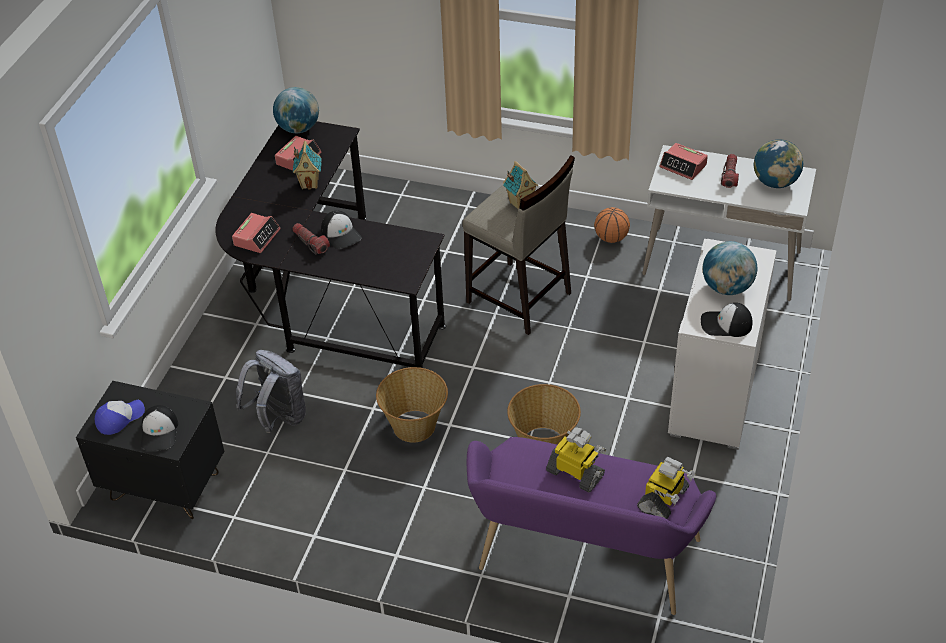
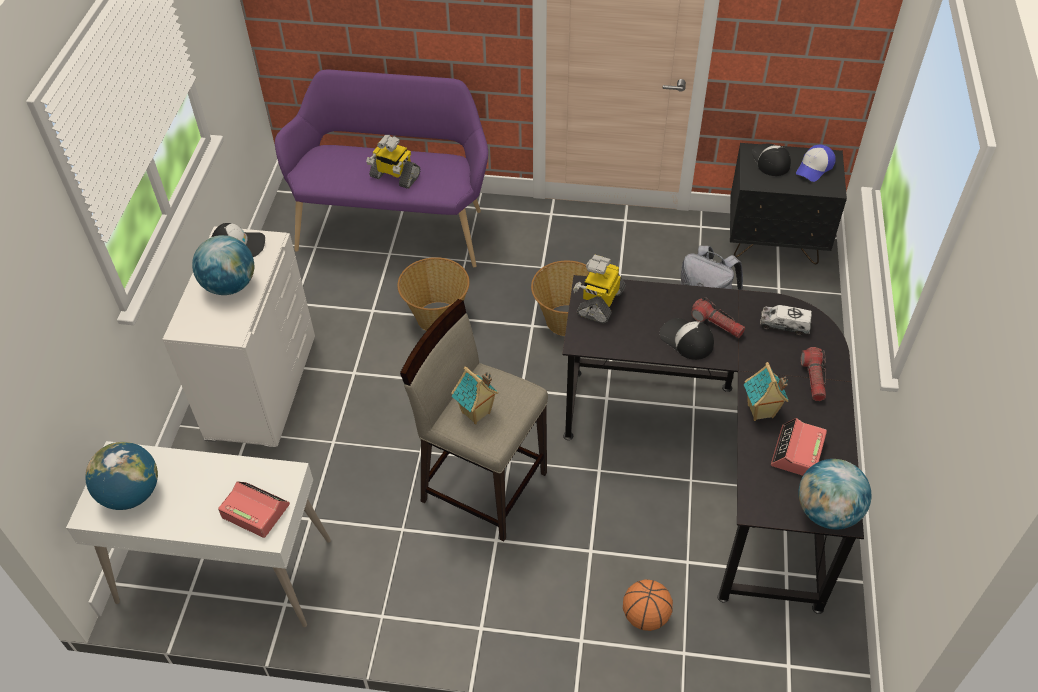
camera: 170 degrees right, 5 degrees up
alarm clock [232,213,281,253] -> toy truck [760,305,812,335]
basketball [594,207,630,243] -> basketball moved to [623,579,673,631]
toy robot [637,457,695,519] -> toy robot moved to [573,255,626,323]
flashlight [721,154,739,188] -> flashlight moved to [801,347,826,401]

